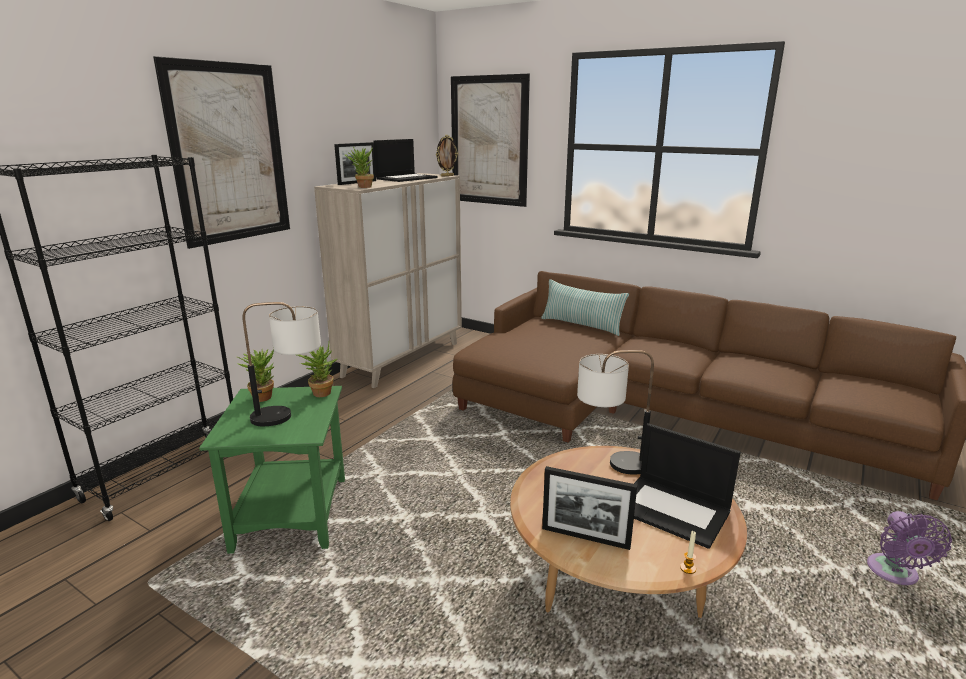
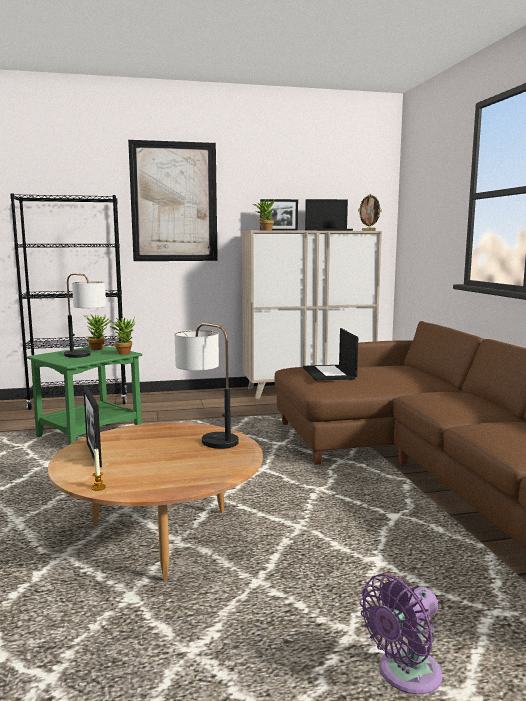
camera: 45 degrees right, 10 degrees down
picture [451,74,530,207] -> none
pillow [541,279,629,336] -> none
laptop [634,423,741,549] -> laptop moved to [303,328,358,381]

